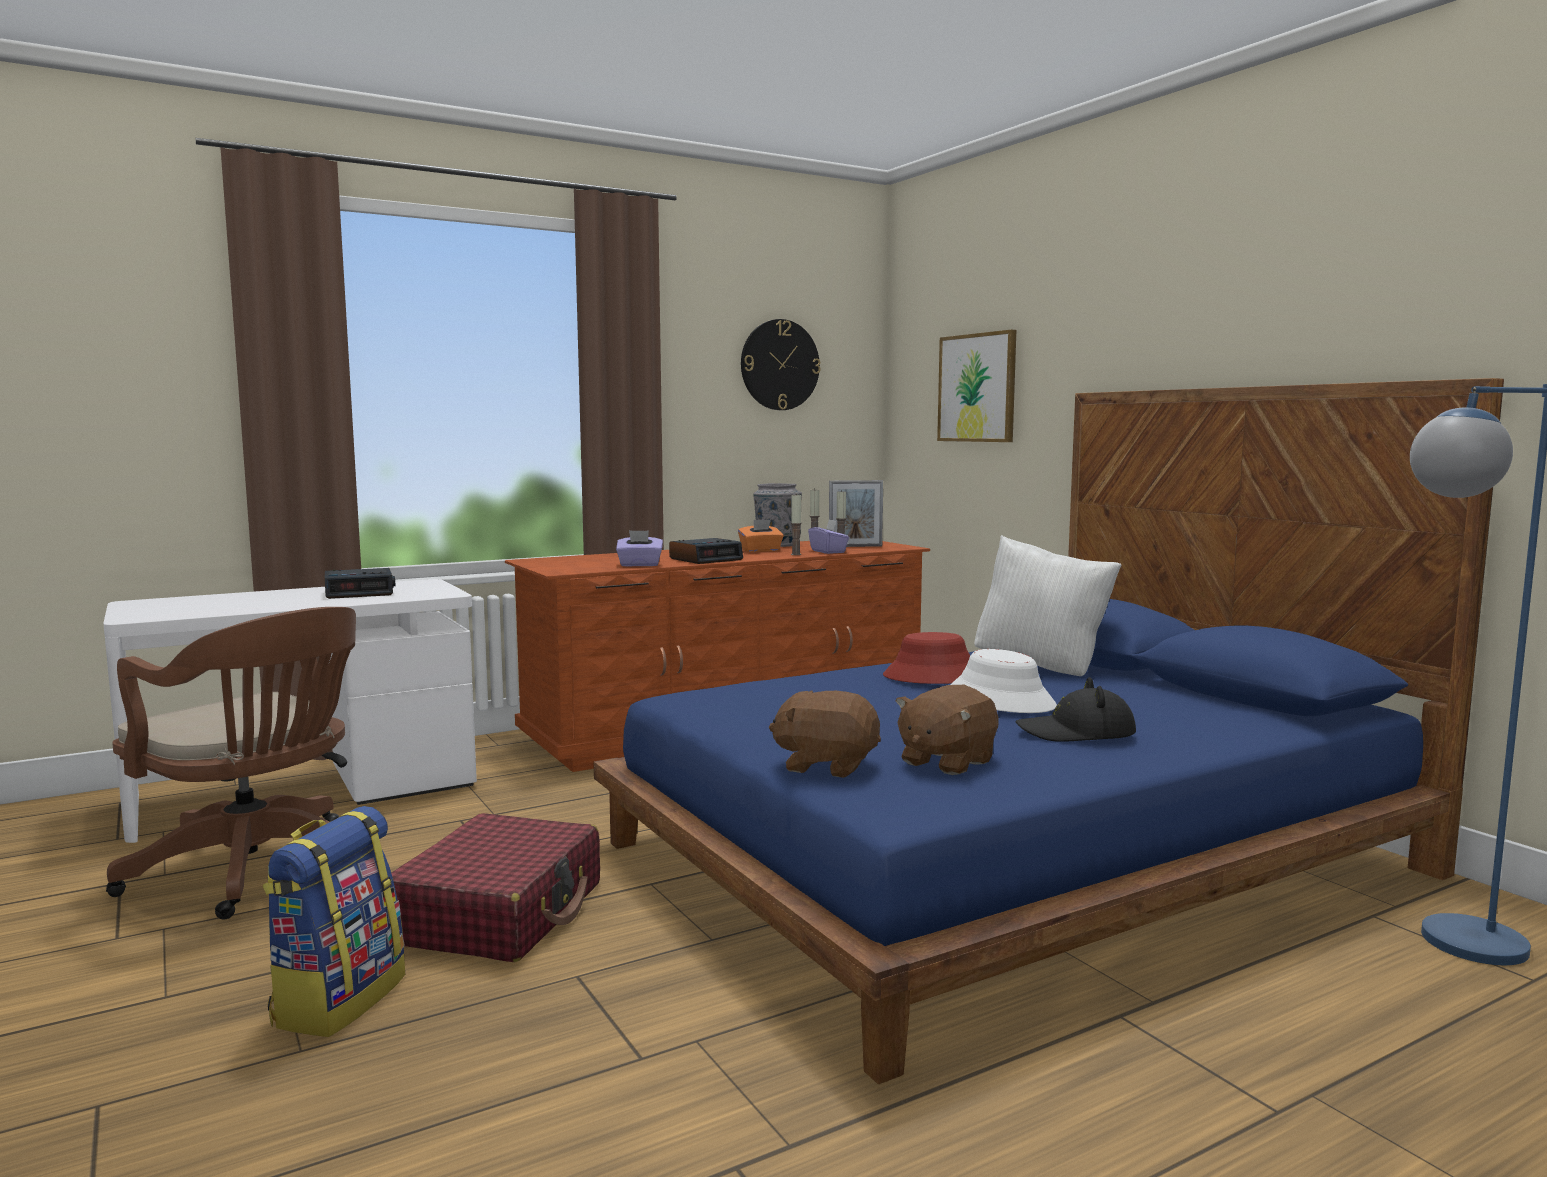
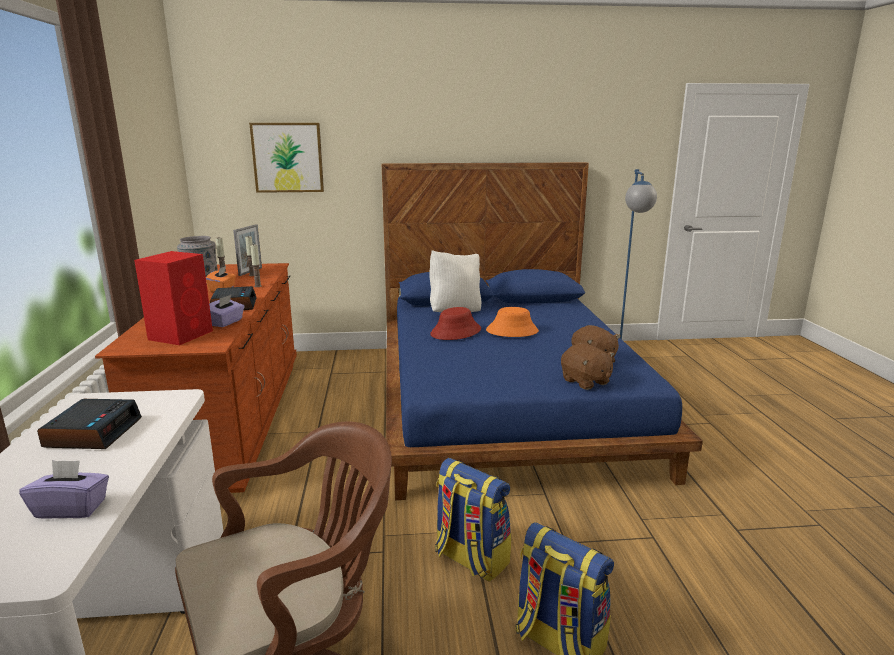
camera: 65 degrees left, 10 degrees up
red suitcase [391,813,600,962] -> backpack [435,458,511,582]
wall clock [741,319,821,410] -> none
brown plush toy [769,691,881,778] -> brown plush toy turned 75 degrees counterclockwise [561,343,615,390]
purple tissue box [808,519,849,554] -> purple tissue box moved to [19,460,109,519]
white hat [950,649,1057,713] -> orange hat [486,307,539,337]
black hat [1016,677,1136,742] -> none
none -> red speaker [134,251,213,345]

